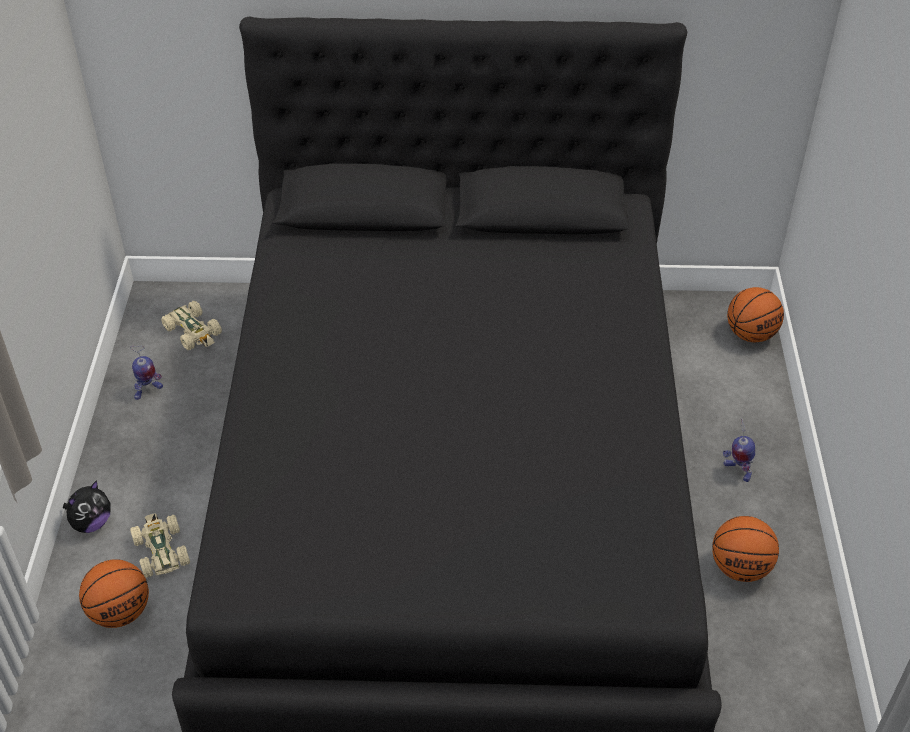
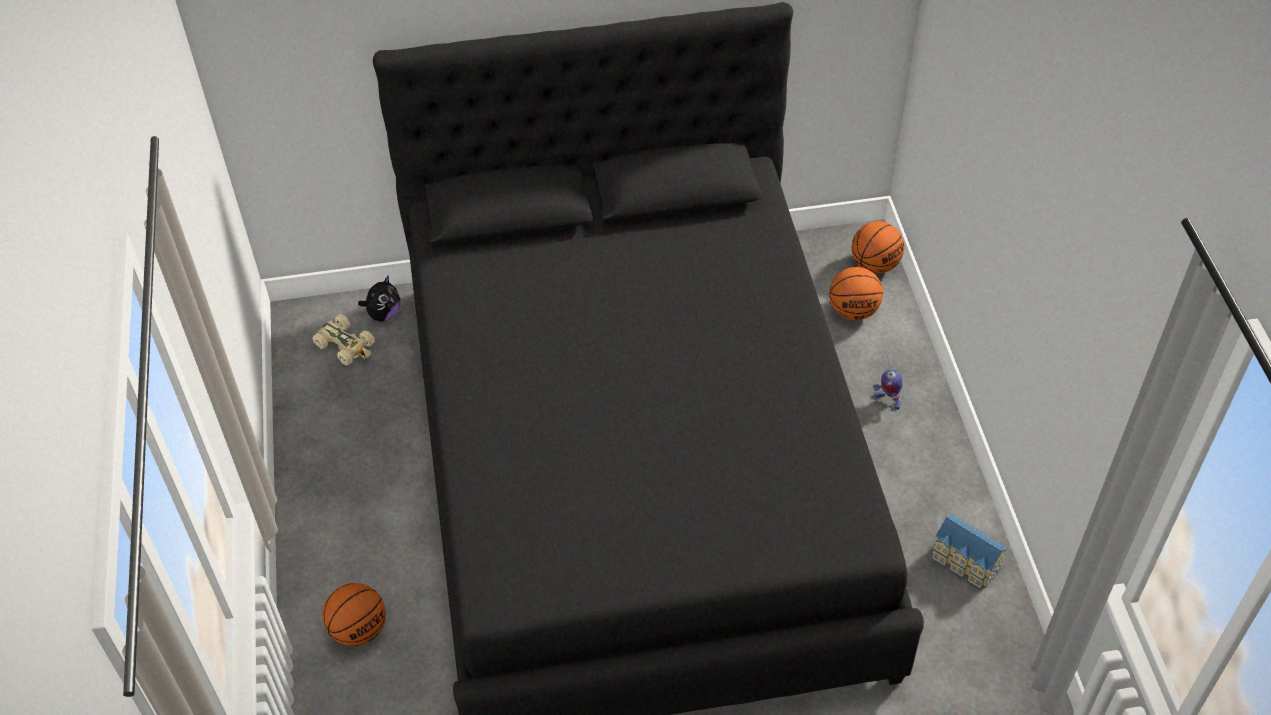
camera: 10 degrees left, 5 degrees up
plush toy [63,480,110,533] -> plush toy moved to [358,275,400,322]
toy robot [130,346,163,400] -> none
beige toy car [130,513,190,578] -> none
basketball [712,516,779,582] -> basketball moved to [829,267,883,320]
none -> toy house [931,515,1008,590]

